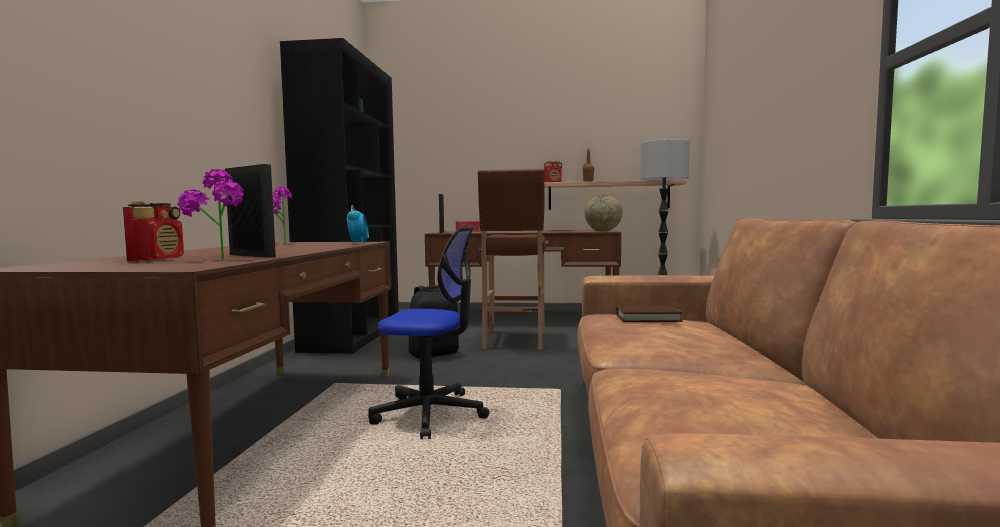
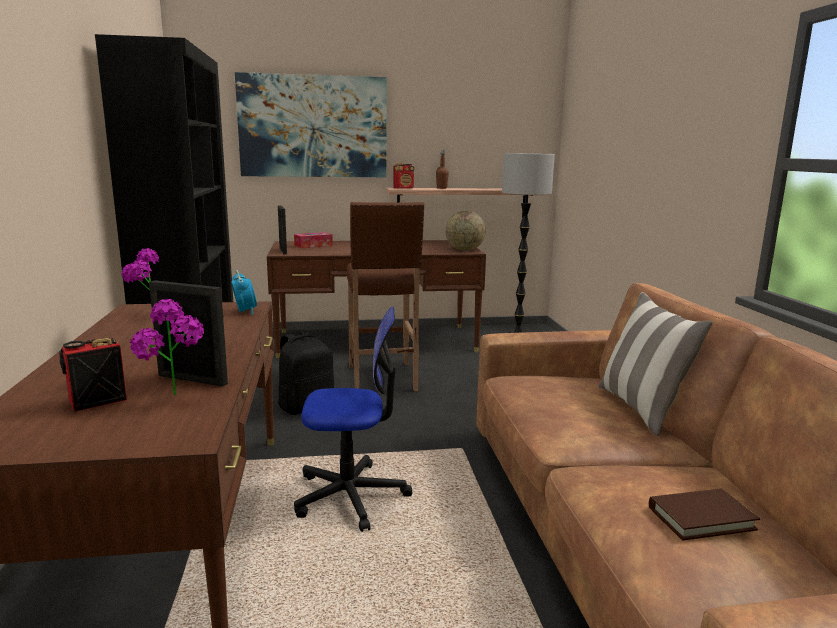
camera: 15 degrees left, 10 degrees up
radio [123,200,184,261] -> radio turned 120 degrees counterclockwise [59,338,127,412]
brown book [616,306,683,322] -> brown book moved to [649,489,760,540]
none -> picture [235,72,386,177]
none -> pillow [598,292,713,436]

